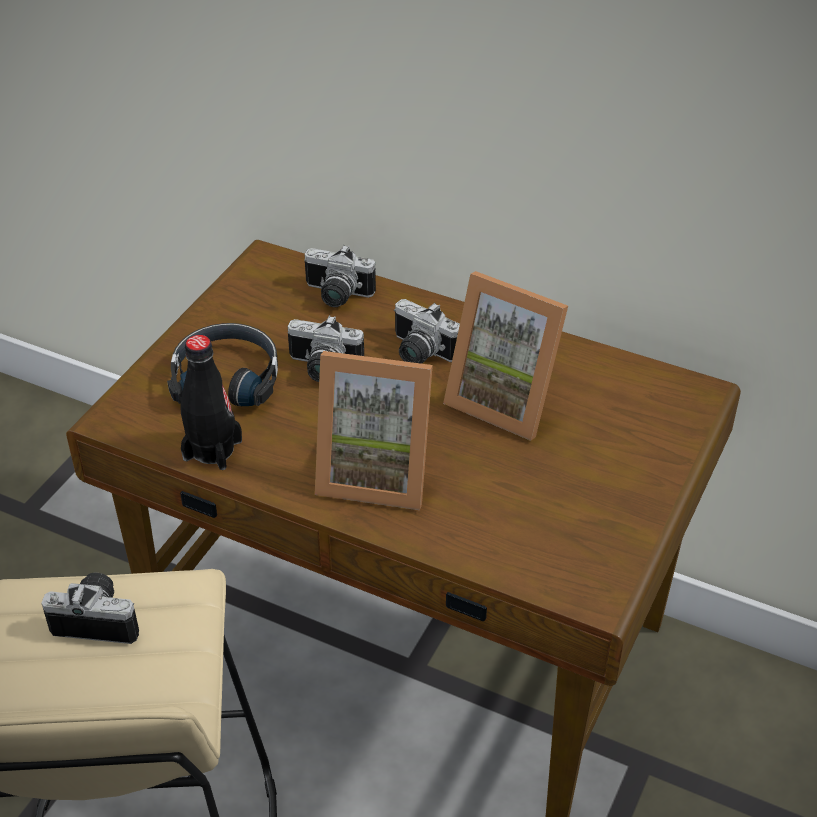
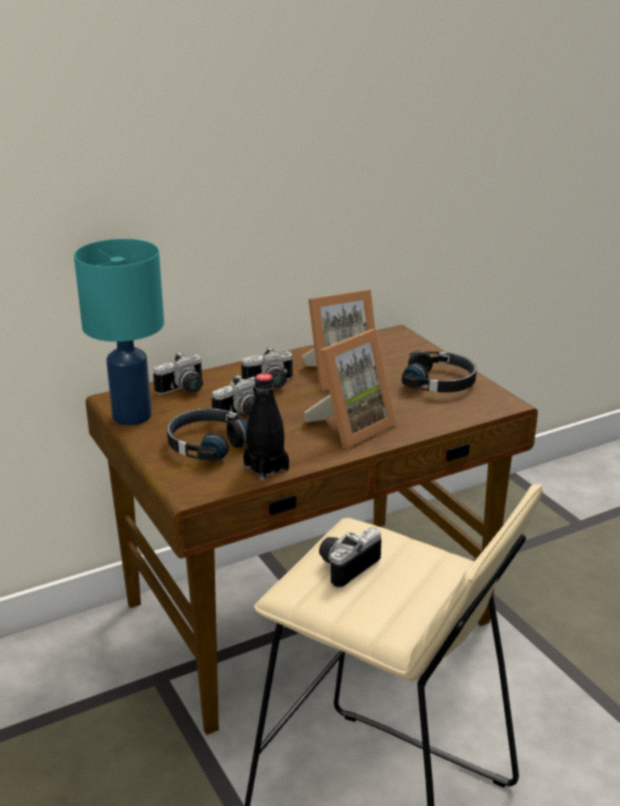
camera: 55 degrees left, 15 degrees down
none -> turquoise table lamp [74,239,164,425]
none -> black headphones [402,351,477,393]

